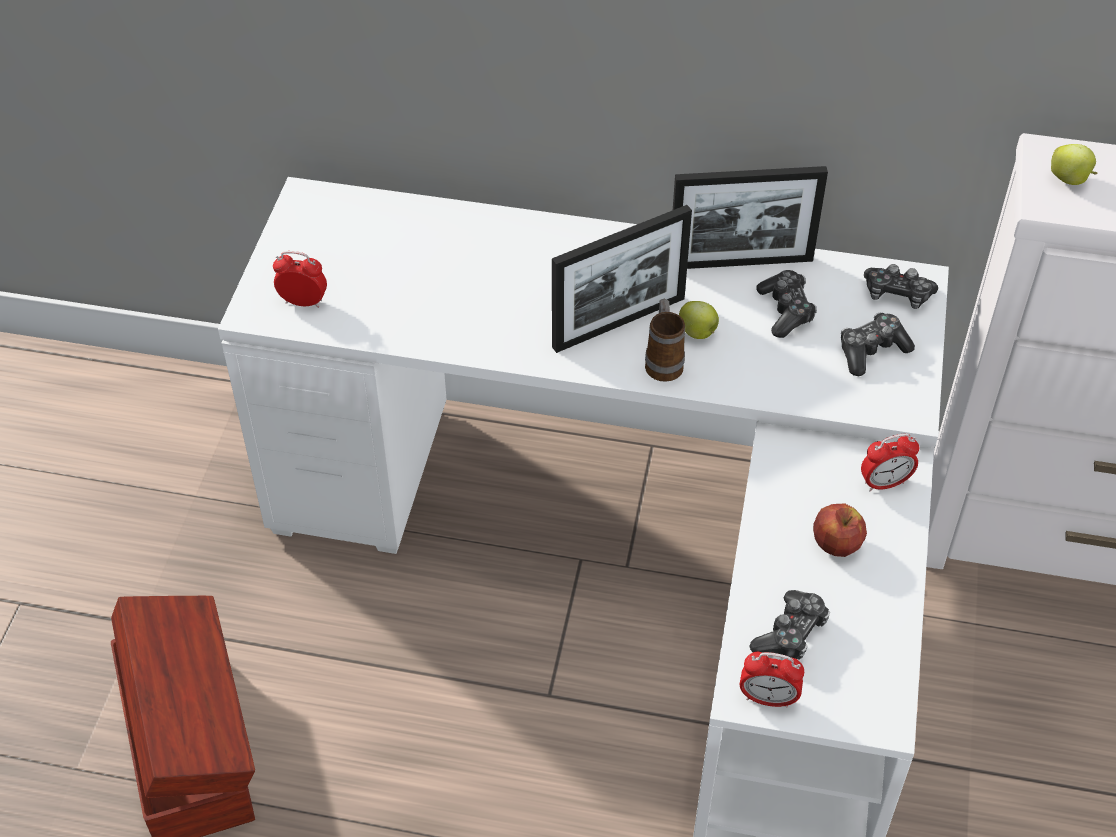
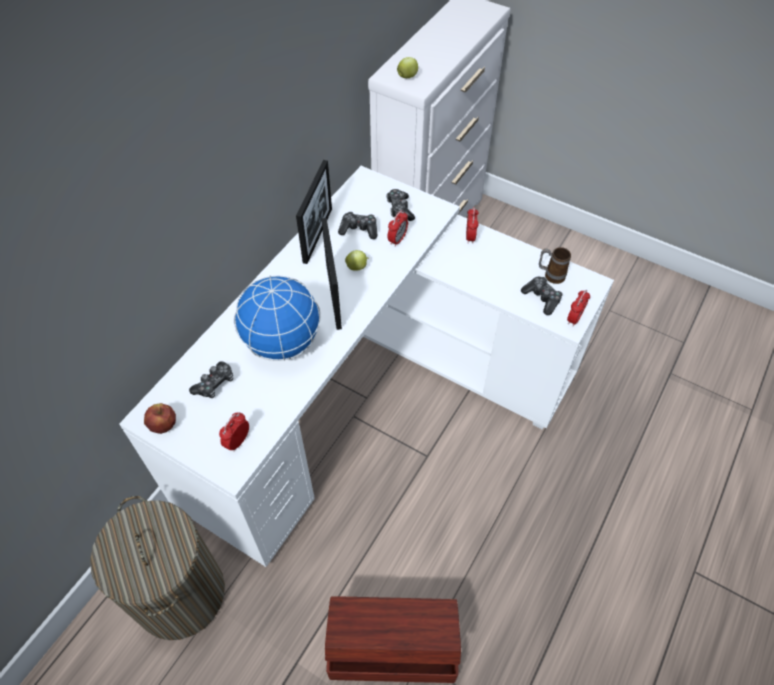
camera: 70 degrees left, 5 degrees up
mug [645,298,685,382] -> mug moved to [539,247,571,284]
apple [813,504,867,557] -> apple moved to [144,403,176,434]
game controller [864,264,938,309] -> game controller moved to [189,361,233,398]
none -> laundry basket [90,496,225,640]
none -> globe [234,275,321,361]
none -> alarm clock [388,210,408,247]

